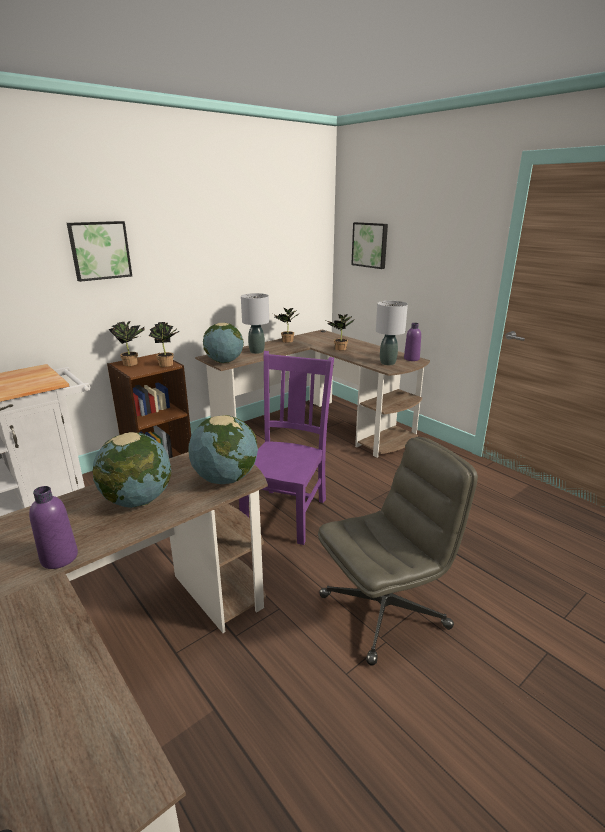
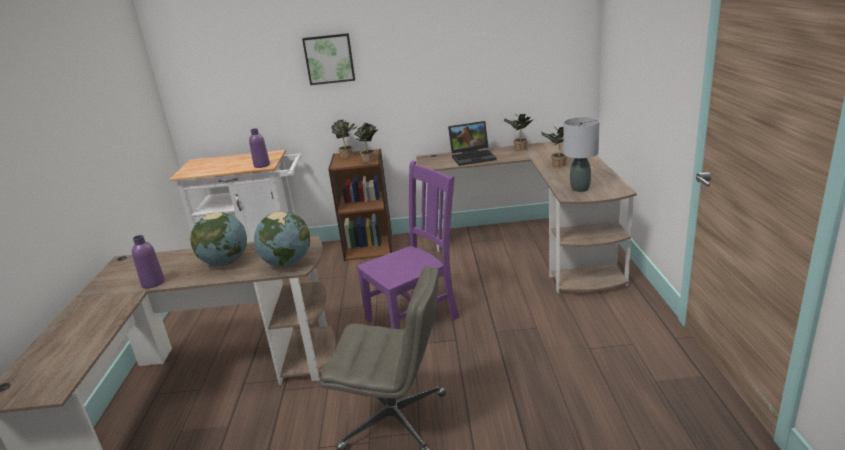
camera: 40 degrees right, 0 degrees up
globe [203,323,244,363] -> none
grey table lamp [241,293,269,354] -> laptop [448,121,497,166]
picture [351,222,388,269] -> none
purple bottle [404,323,421,361] -> purple bottle moved to [249,128,270,168]

